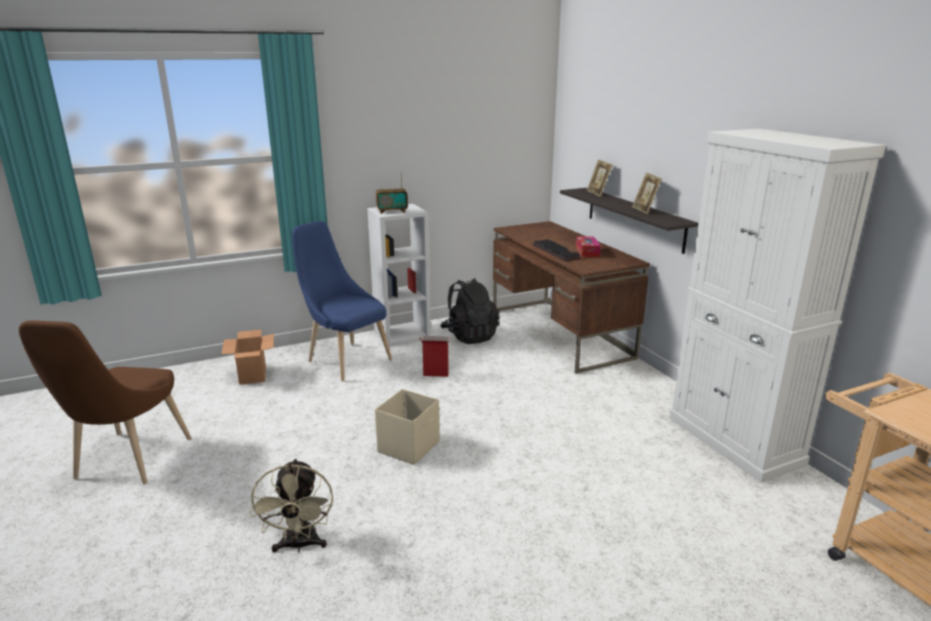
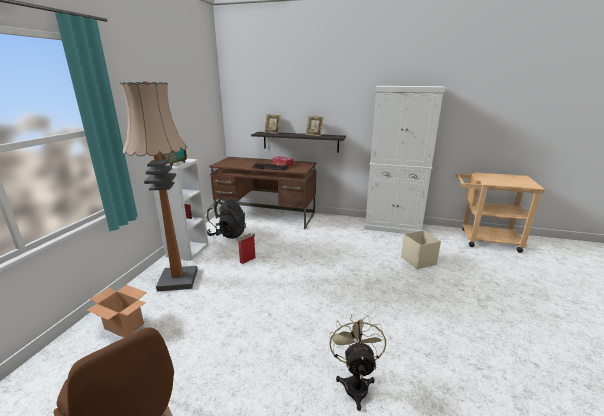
camera: 50 degrees left, 0 degrees up
beige fan [250,458,333,553] -> beige fan turned 120 degrees counterclockwise [330,314,386,411]
blue chair [292,221,392,382] -> floor lamp [120,82,197,292]
beige storage box [375,389,440,465] -> beige storage box moved to [401,230,441,269]

